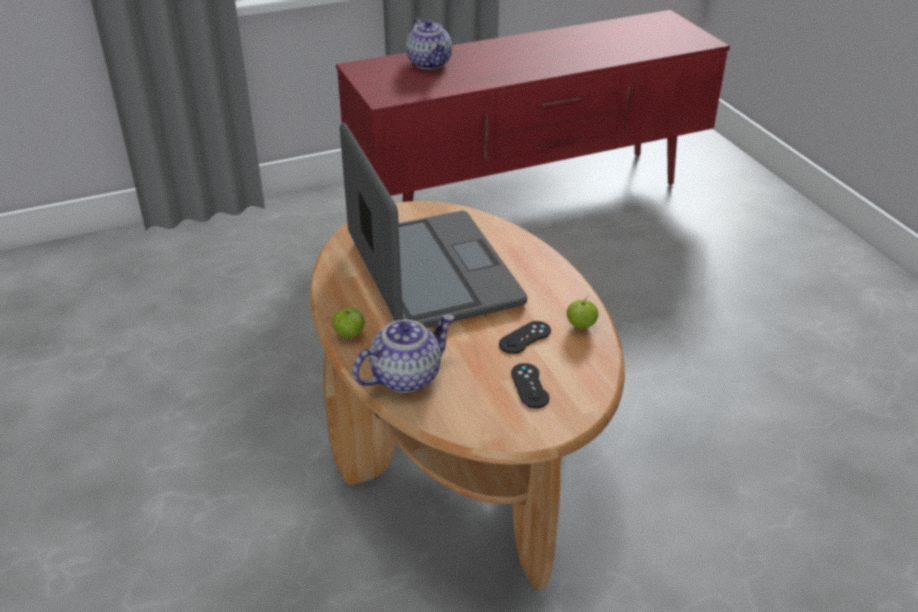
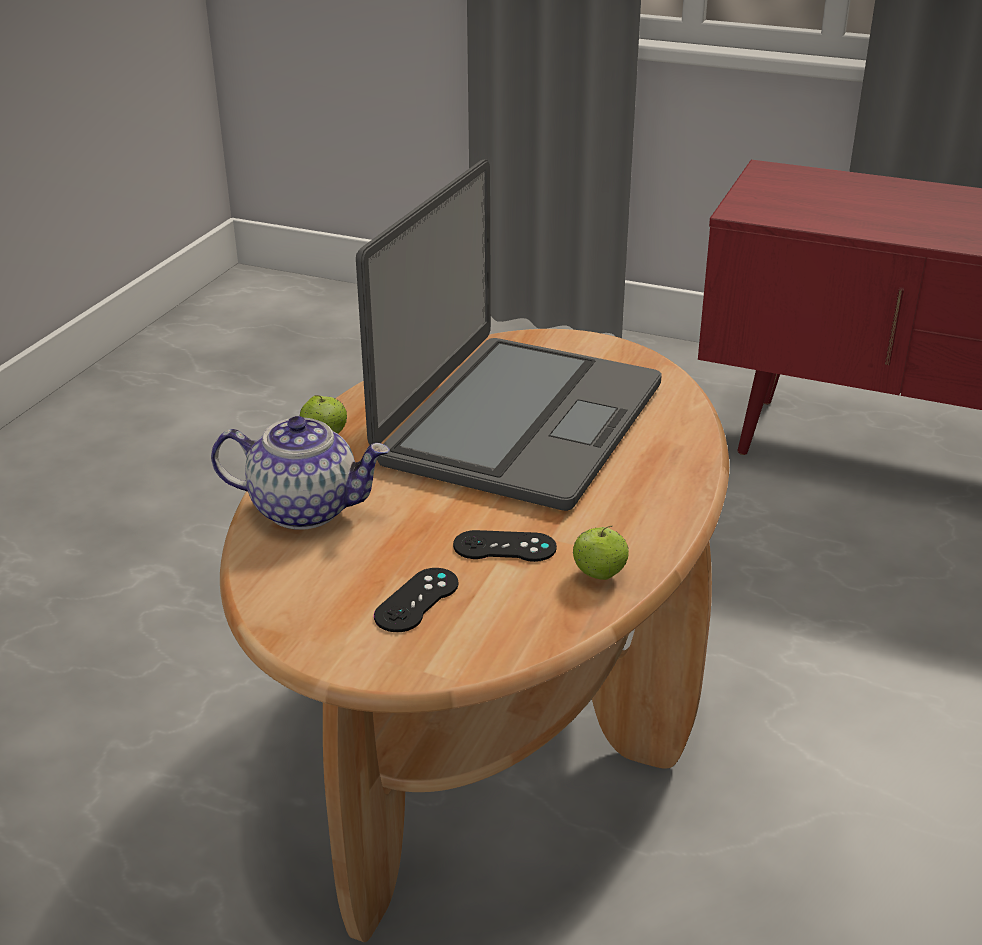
camera: 45 degrees right, 5 degrees down
teapot [406,18,452,70] -> none

